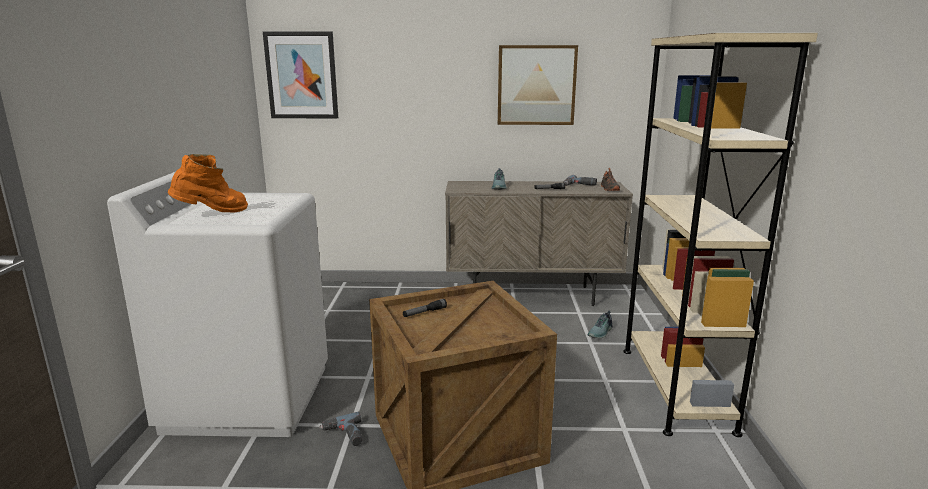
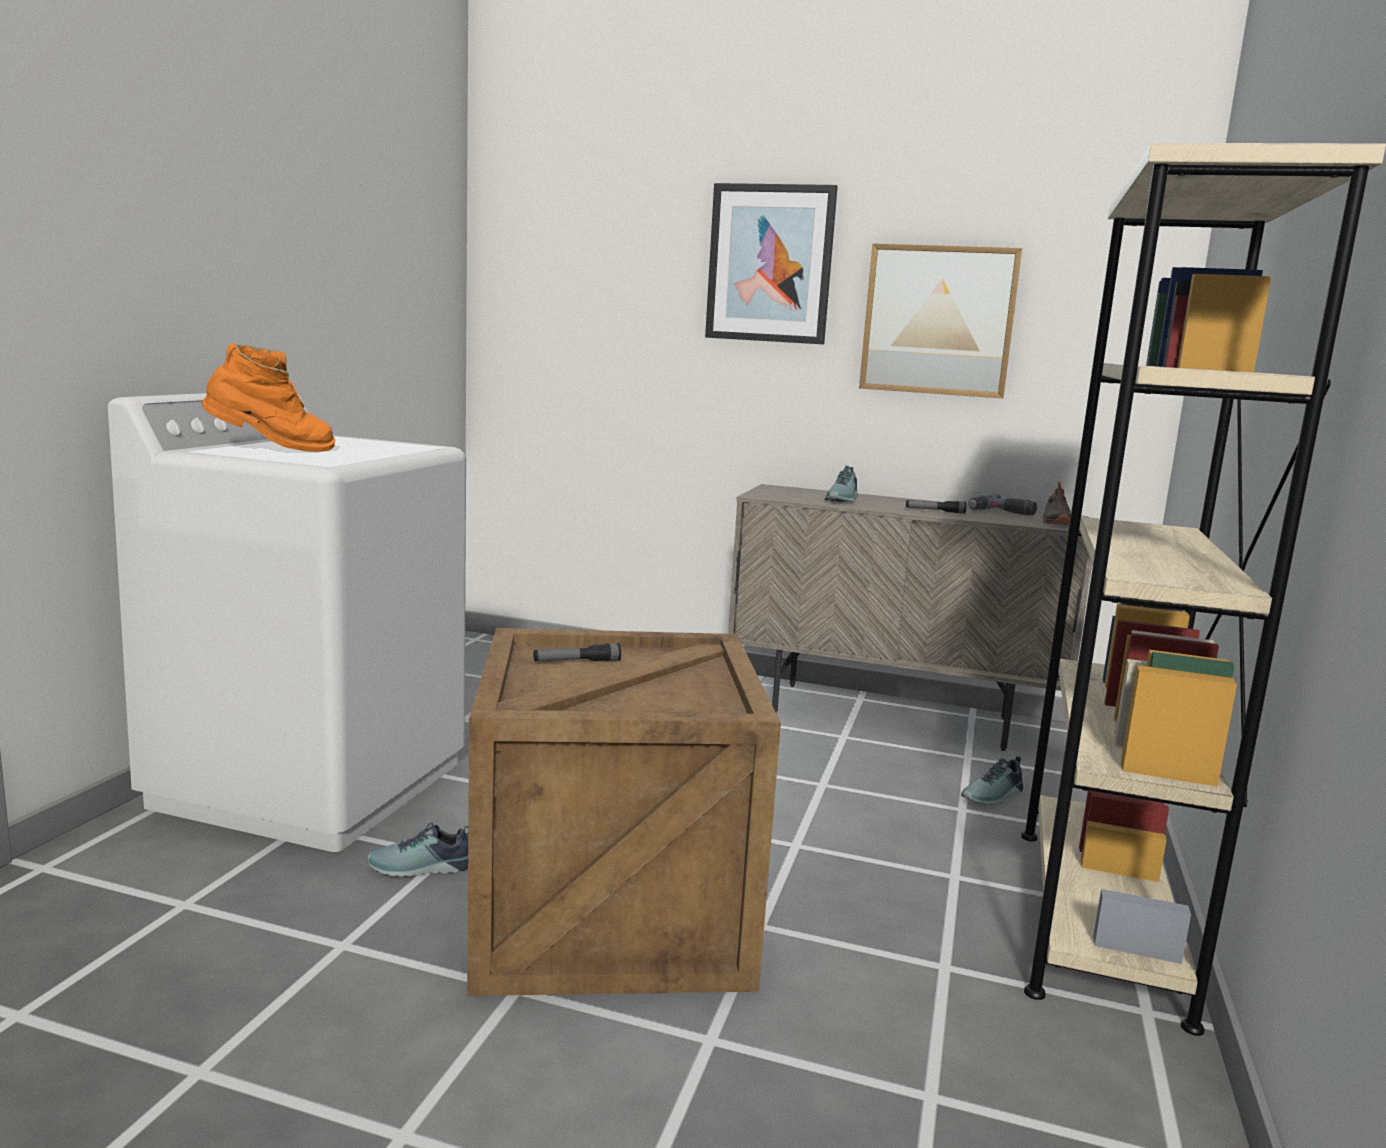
camera: 15 degrees right, 5 degrees down
picture [263,31,338,118] -> picture moved to [705,183,838,344]
power drill [319,412,362,446] -> shoe [367,822,468,877]

